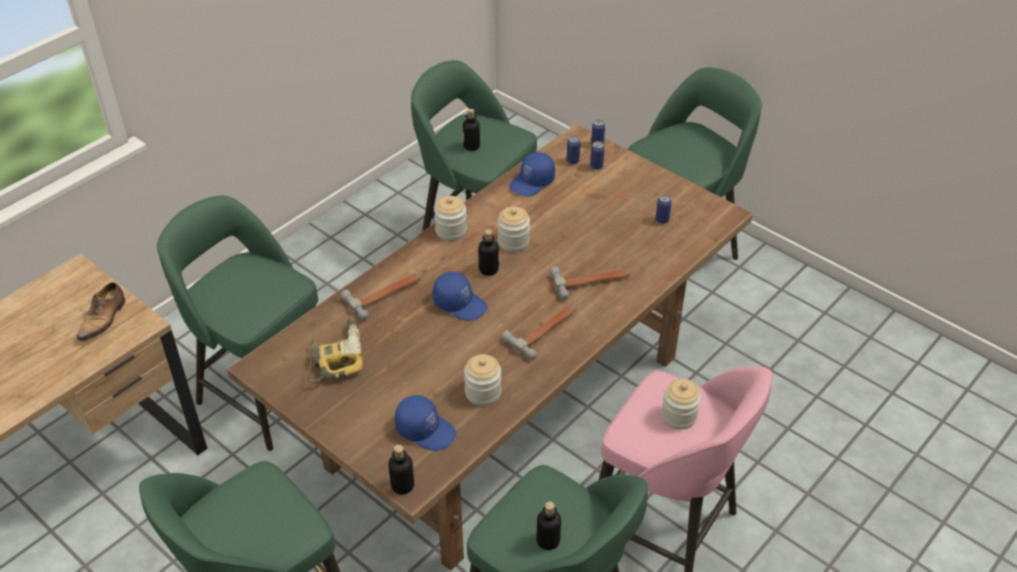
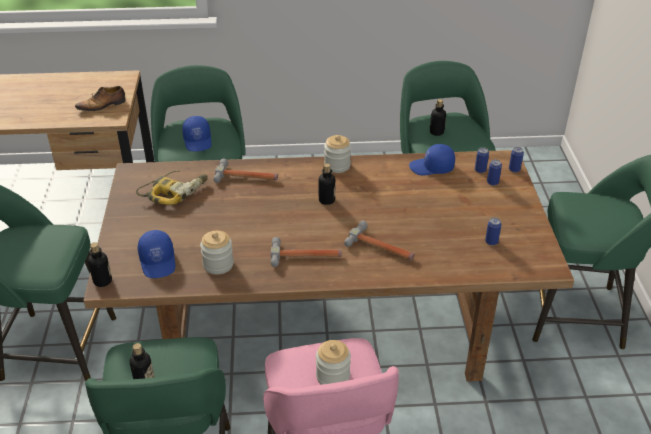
camera: 45 degrees right, 5 degrees down
blue cap [433,272,487,321] -> blue cap moved to [182,116,212,151]
jar [497,206,530,252] -> none

